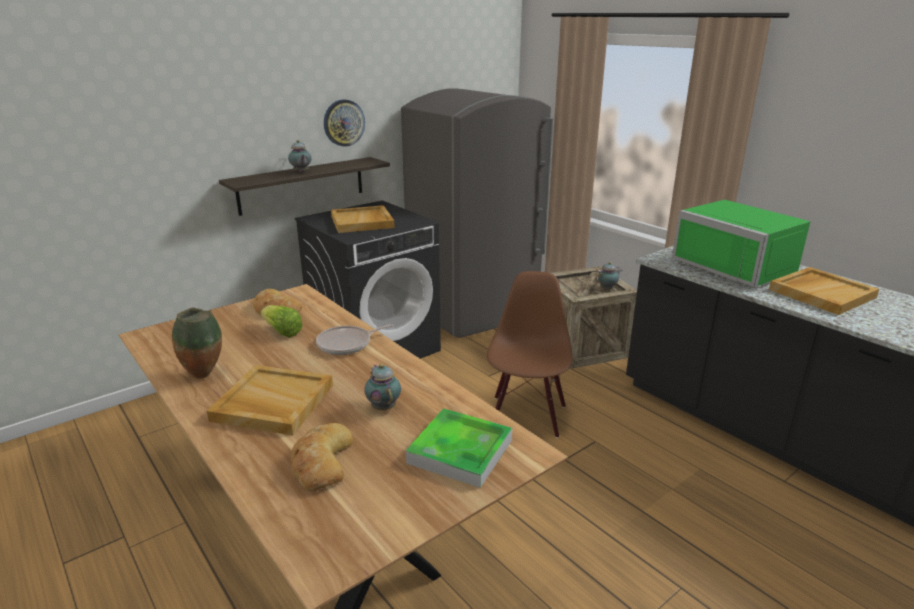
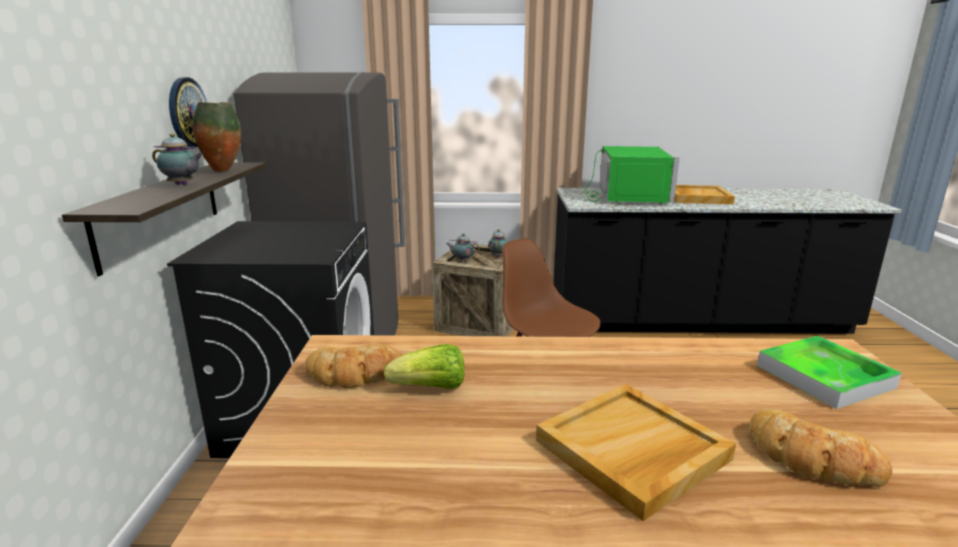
camera: 50 degrees left, 5 degrees down
vase [172,307,222,378] -> vase moved to [192,102,241,172]
frying pan [316,324,394,355] -> none
beige tray [331,205,395,233] -> none
teapot [364,364,401,411] -> teapot moved to [446,233,480,262]
green microwave [672,200,811,287] -> green microwave turned 90 degrees counterclockwise [585,146,680,204]

